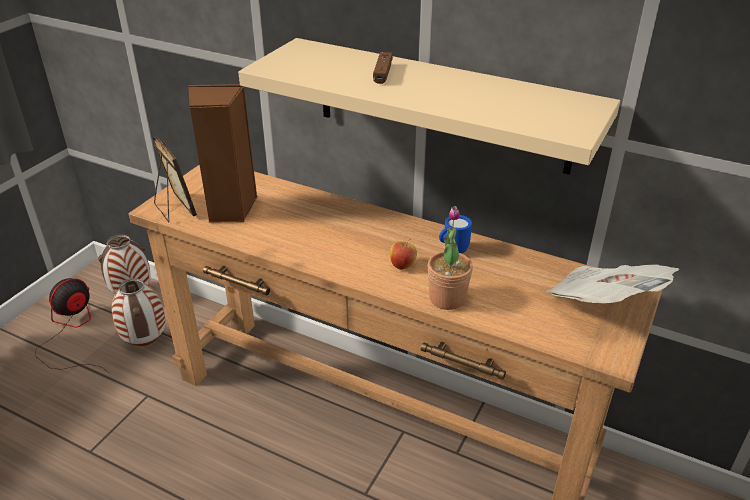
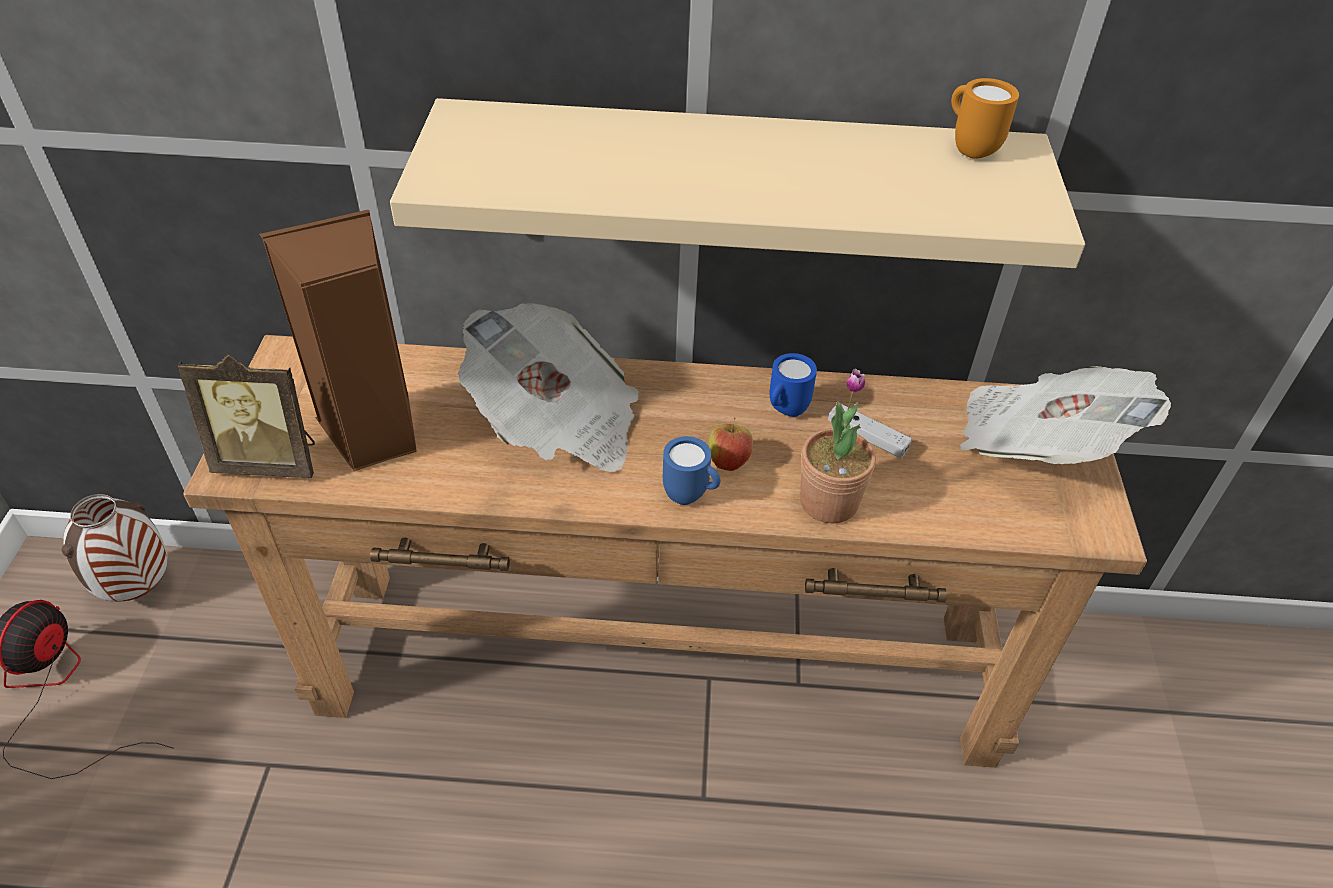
camera: 25 degrees left, 10 degrees up
vase [112,278,166,346] -> none
picture frame [153,136,197,222] -> picture frame turned 150 degrees clockwise [178,355,315,478]
brown game controller [373,52,393,84] -> none
none -> newspaper [458,303,639,472]
none -> blue mug [663,436,721,505]
none -> white game controller [828,405,912,458]
none -> orange mug [951,78,1019,159]

